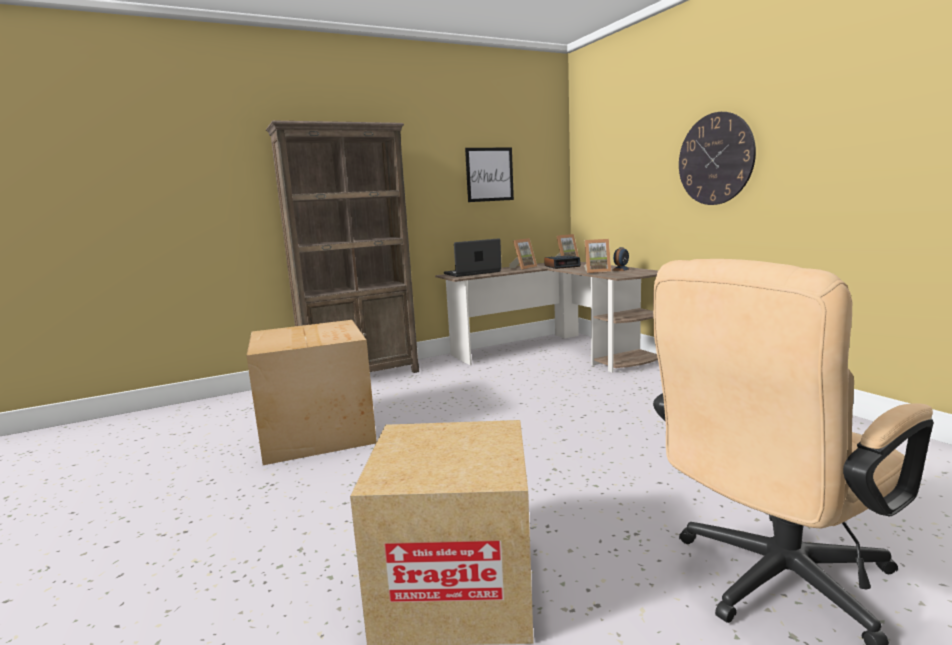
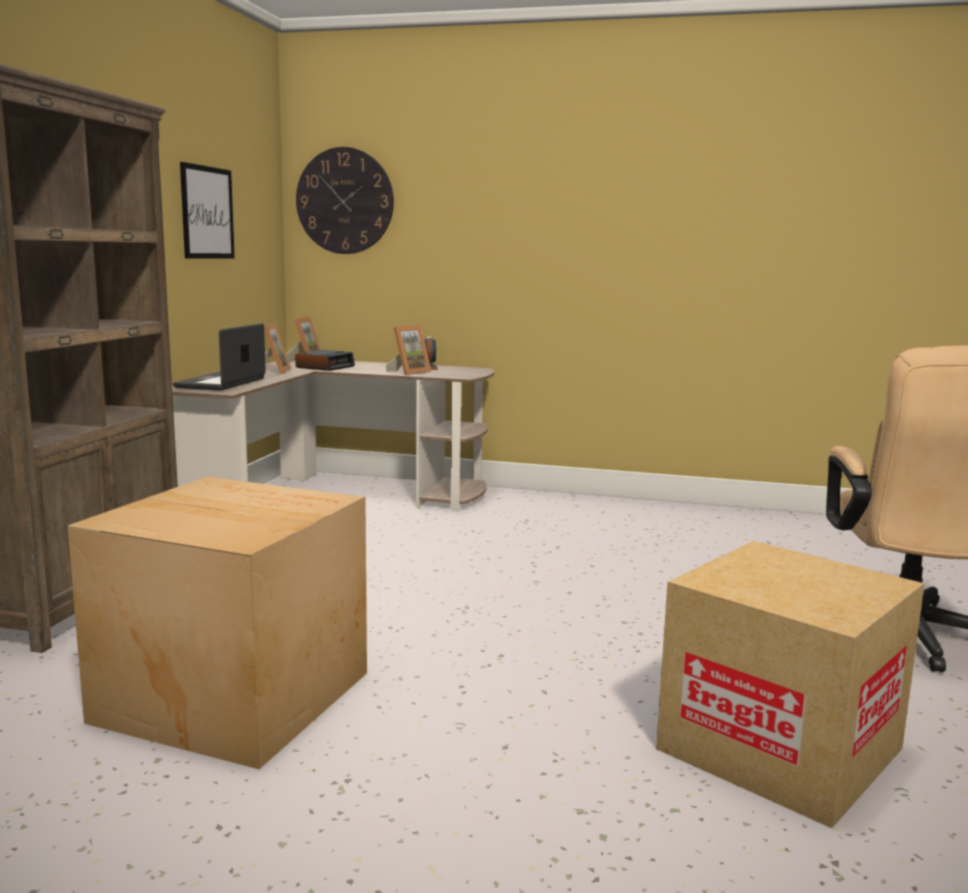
camera: 50 degrees left, 0 degrees up
wall clock [679,112,756,205] -> wall clock moved to [296,147,394,254]

